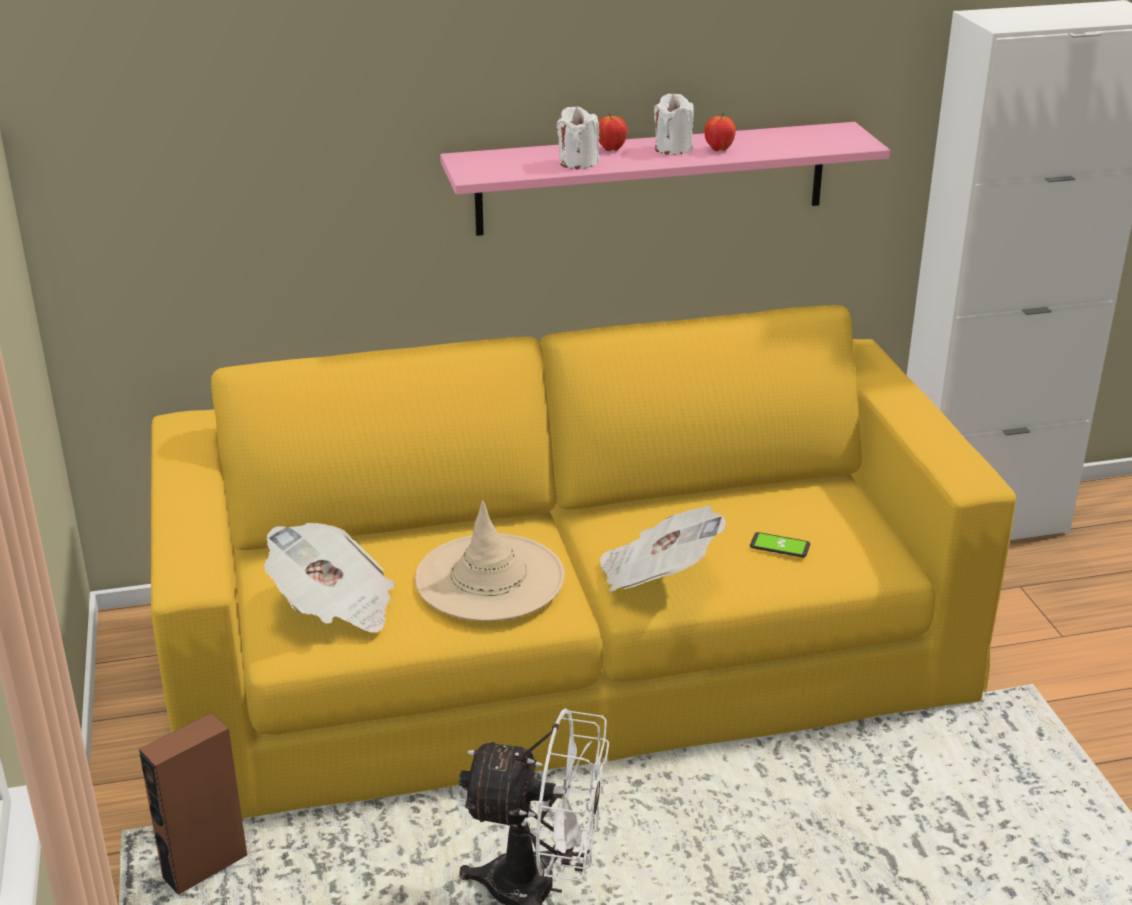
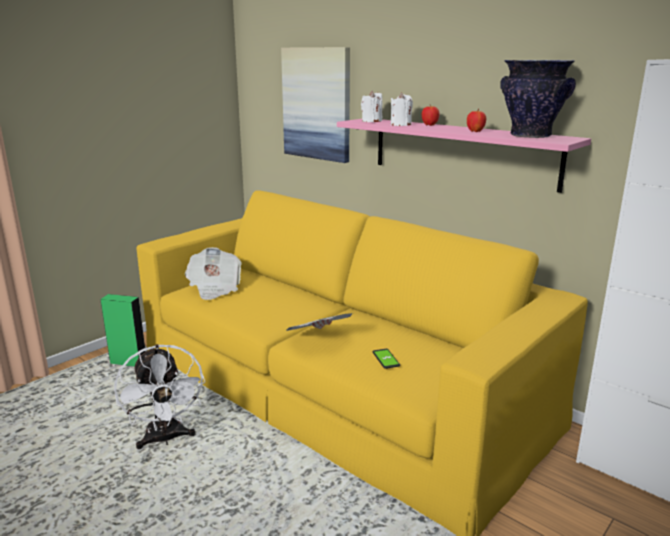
camera: 55 degrees right, 10 degrees down
brown speaker [139,713,247,894] -> green speaker [100,294,146,367]
beige hat [415,501,565,621] -> none
white candle [654,93,694,155] -> white candle moved to [361,91,382,122]
none -> picture [281,47,350,163]
none -> vase [500,60,576,138]

